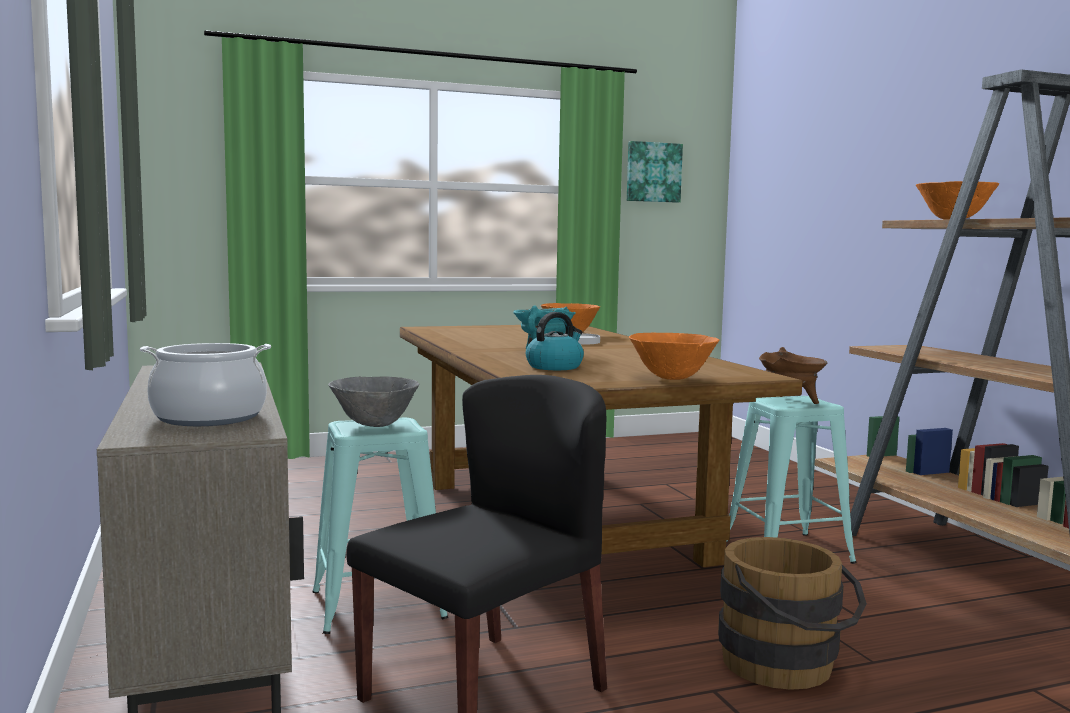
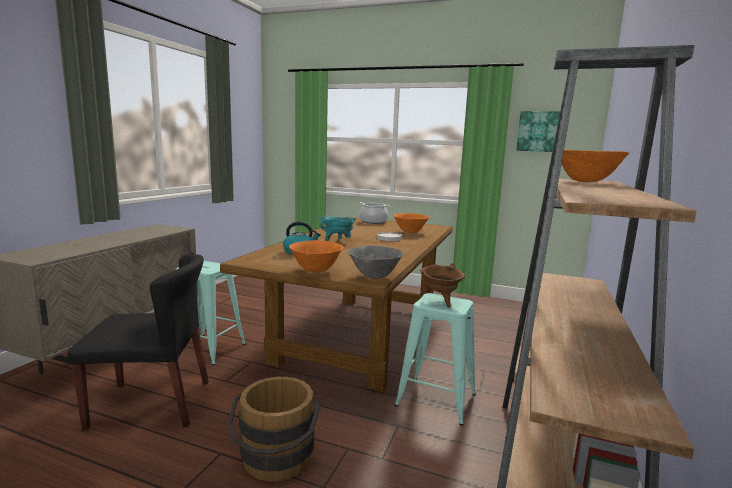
camera: 40 degrees right, 5 degrees up
cooking pot [140,343,271,426] -> cooking pot moved to [359,202,389,224]
grey bowl [328,376,419,427] -> grey bowl moved to [348,246,404,279]

